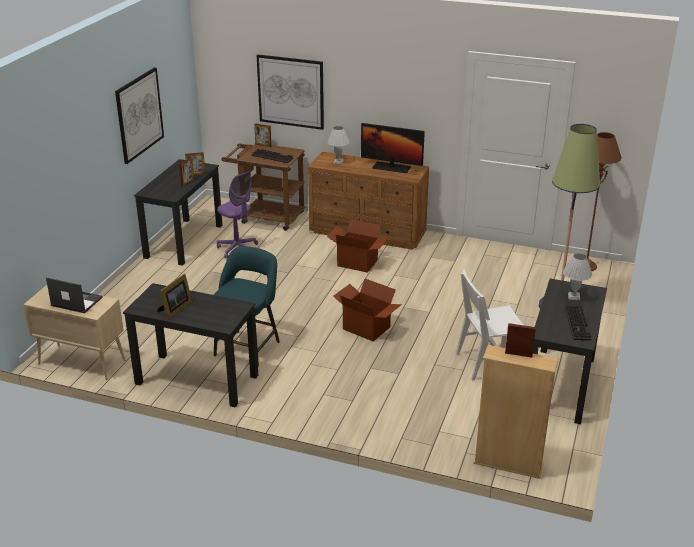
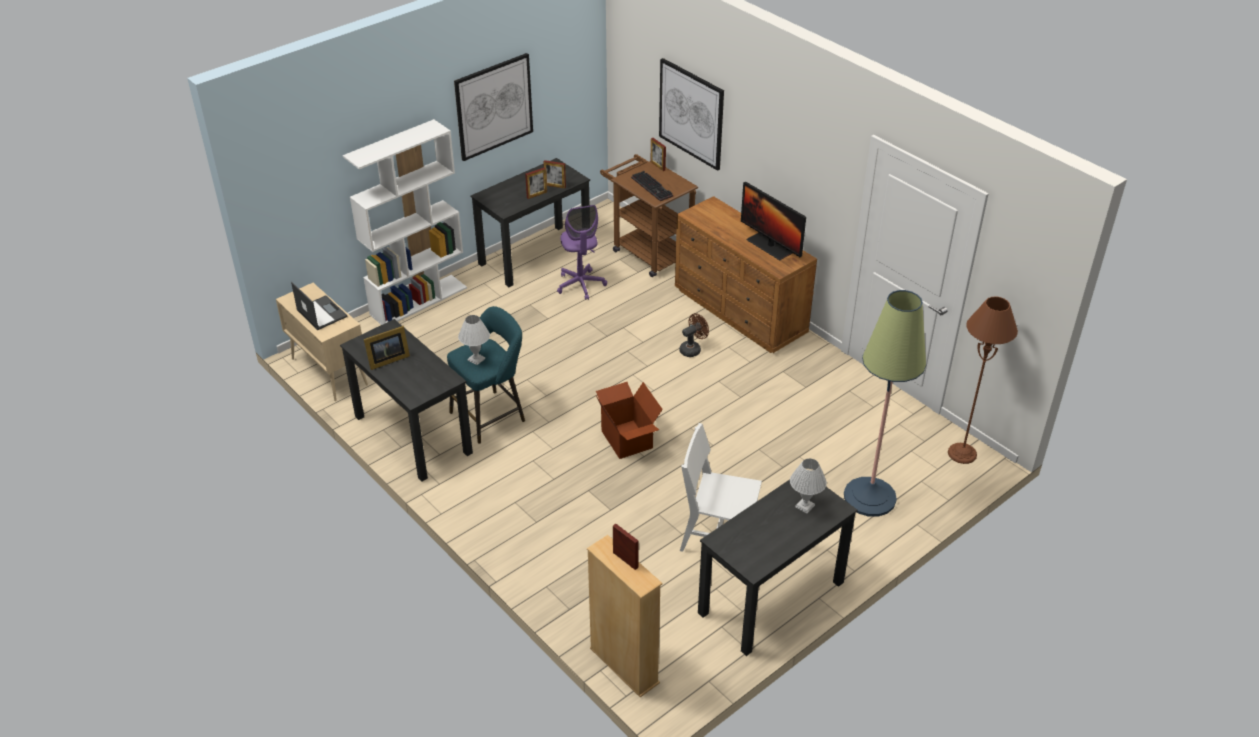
camera: 30 degrees right, 10 degrees up
white table lamp [327,126,350,164] -> white table lamp moved to [458,315,490,365]
cardboard box [327,219,389,273] -> brown fan [680,313,709,357]
keyboard [565,305,591,340] -> none
none -> white bookcase [343,119,467,325]

